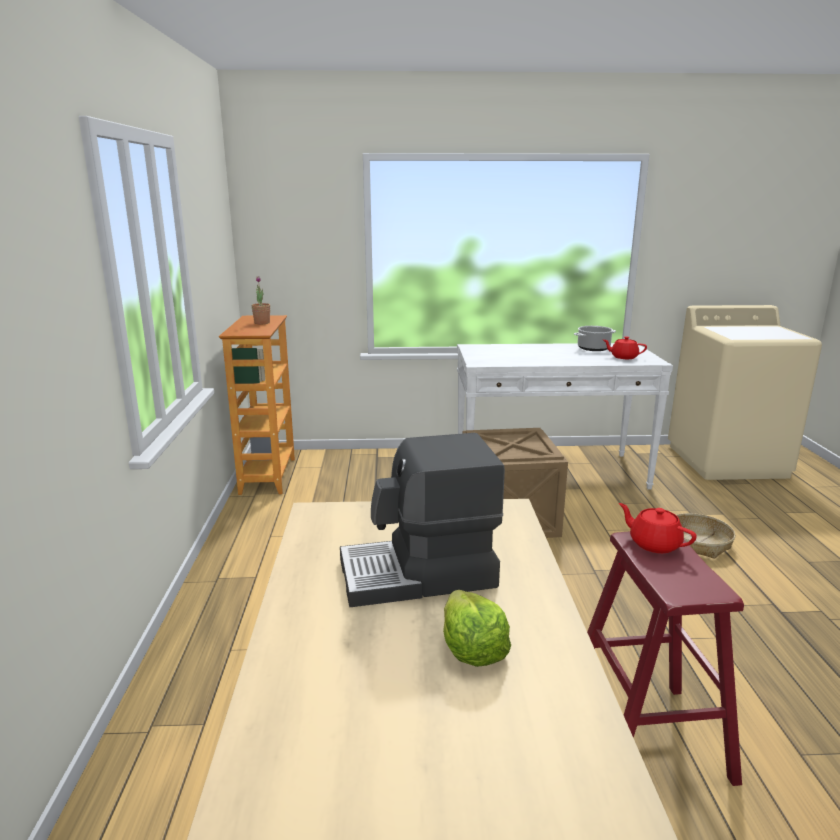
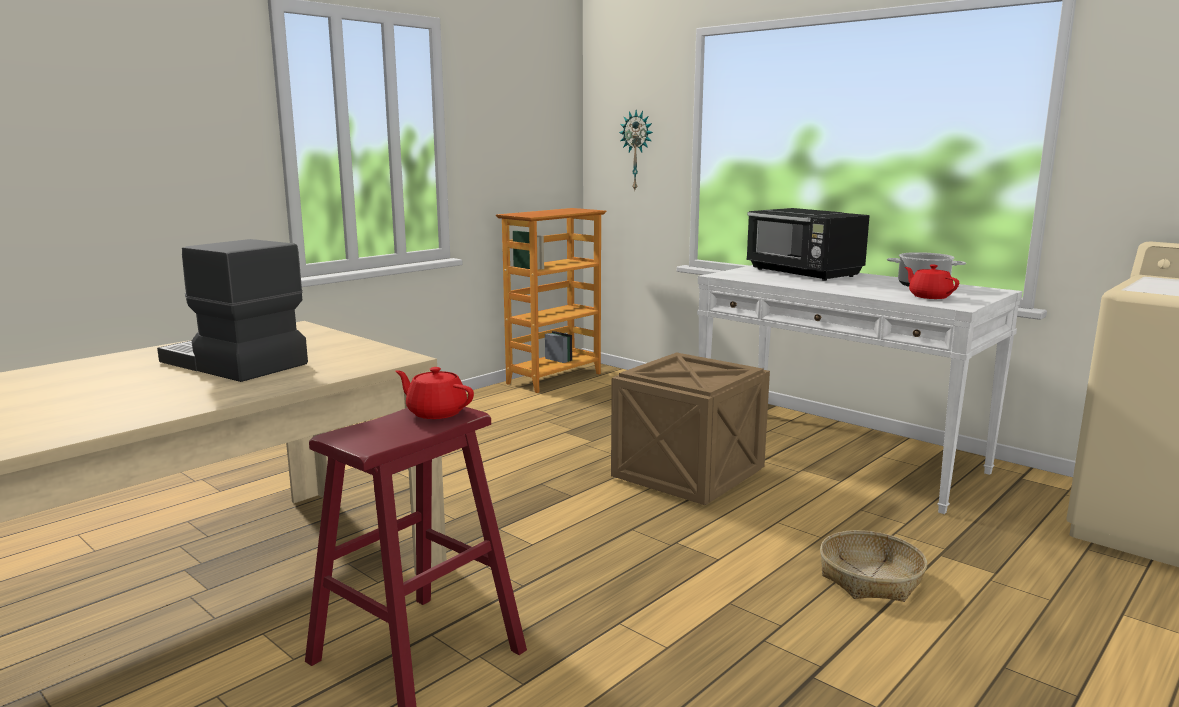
camera: 45 degrees right, 5 degrees down
potted plant [251,276,270,324] -> none
lettuce [443,590,511,667] -> none
red teapot [619,503,697,553] -> red teapot turned 60 degrees counterclockwise [395,367,474,419]
none -> wall clock [619,110,653,190]
none -> black microwave [746,208,870,281]

